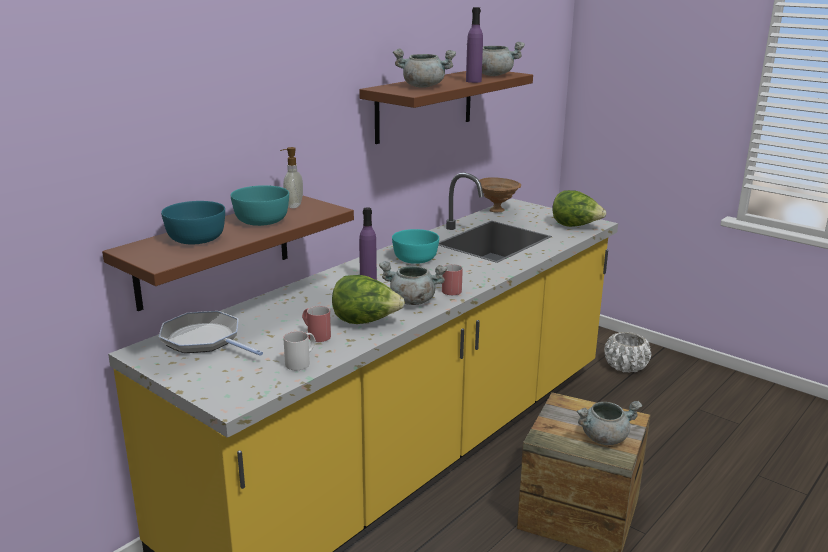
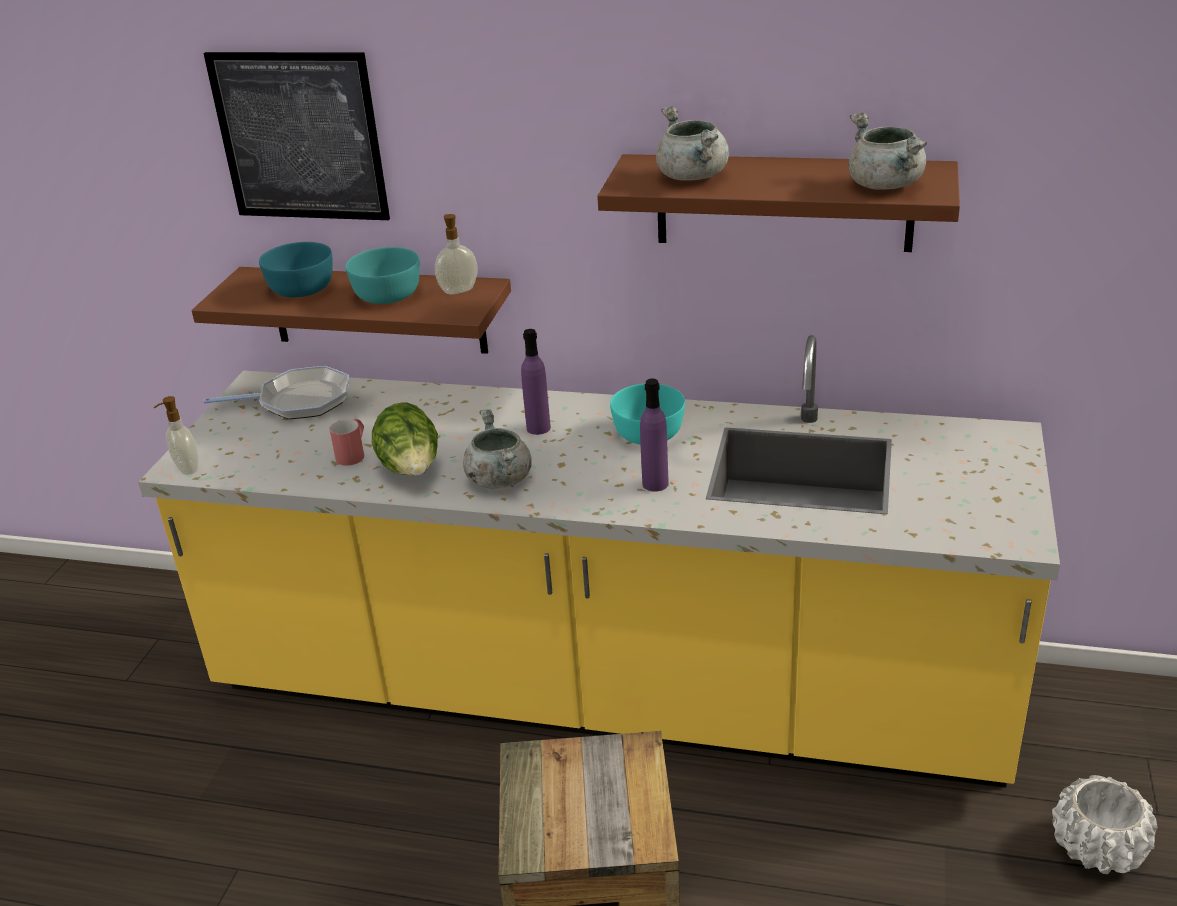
camera: 65 degrees right, 10 degrees up
frying pan [159,311,263,356] -> frying pan turned 75 degrees clockwise [204,366,349,419]
white mug [283,331,316,370] -> none
red mug [442,264,463,295] -> none
purple bottle [466,7,483,83] -> purple bottle moved to [640,379,669,492]
brown bowl [479,177,521,213] -> none
lettuce [552,190,606,227] -> none
grey cooking pot [577,401,642,445] -> none
none -> soap dispenser [154,396,198,475]
none -> picture [204,52,390,220]

